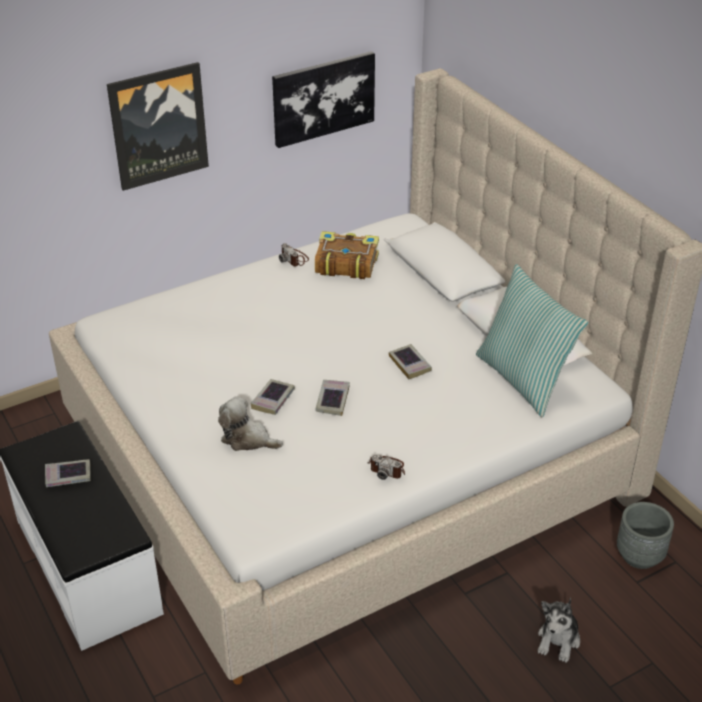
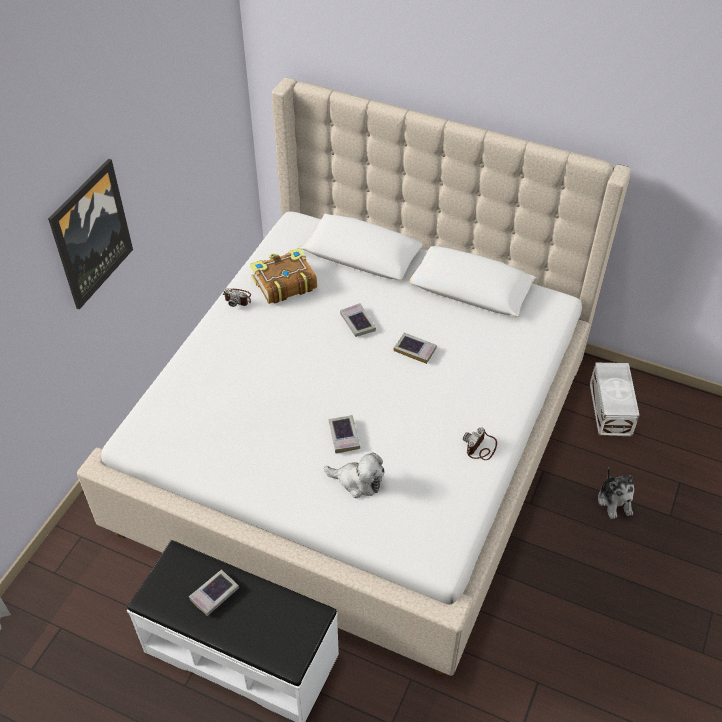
camera: 35 degrees left, 10 degrees up
plush toy [218,396,283,451] -> plush toy turned 150 degrees counterclockwise [324,452,384,498]
picture [272,51,375,148] -> none
book [315,380,350,416] -> book moved to [340,303,376,337]
camera [367,455,405,480] -> camera turned 135 degrees clockwise [463,427,497,460]
pillow [476,264,588,418] -> none
grey planter [617,502,674,569] -> white storage box [590,363,640,436]

